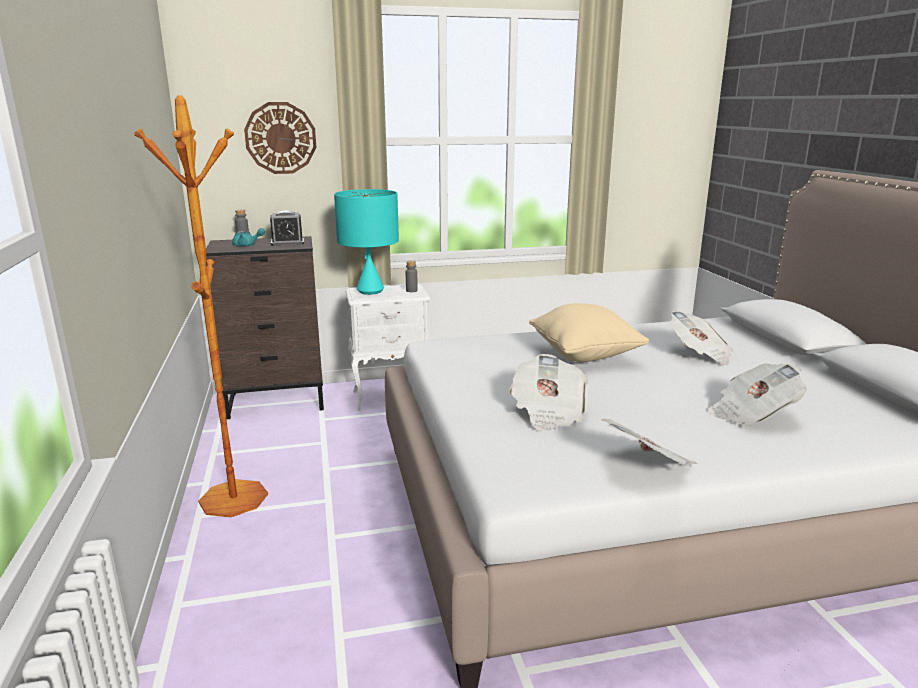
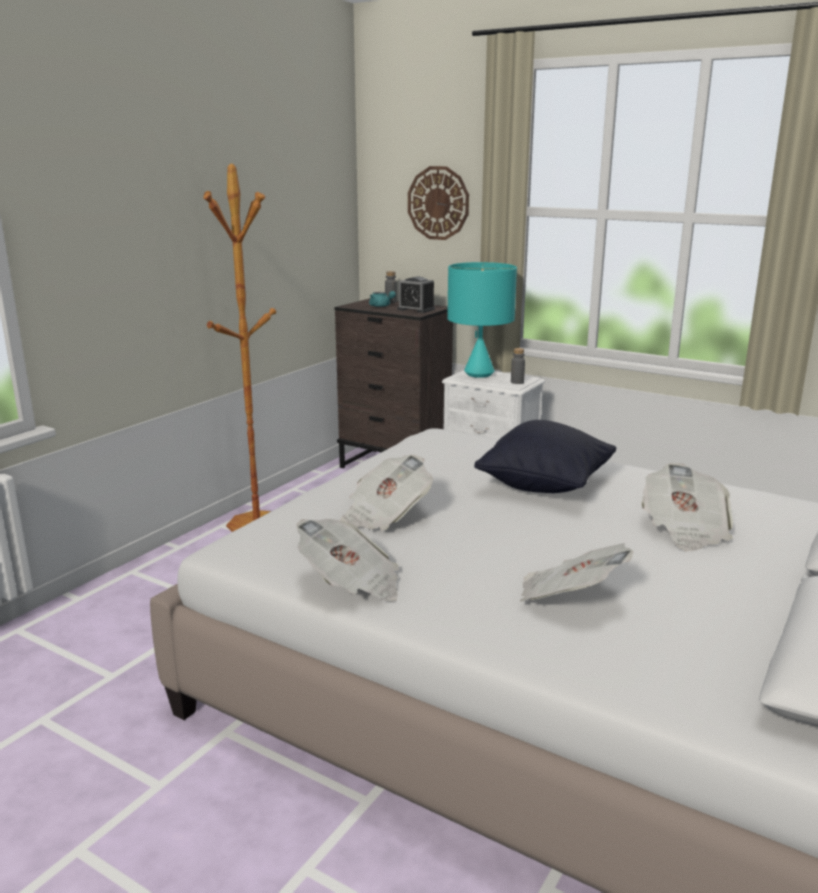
camera: 45 degrees right, 0 degrees up
beige pillow [529,303,649,362] -> black pillow [474,420,616,493]

